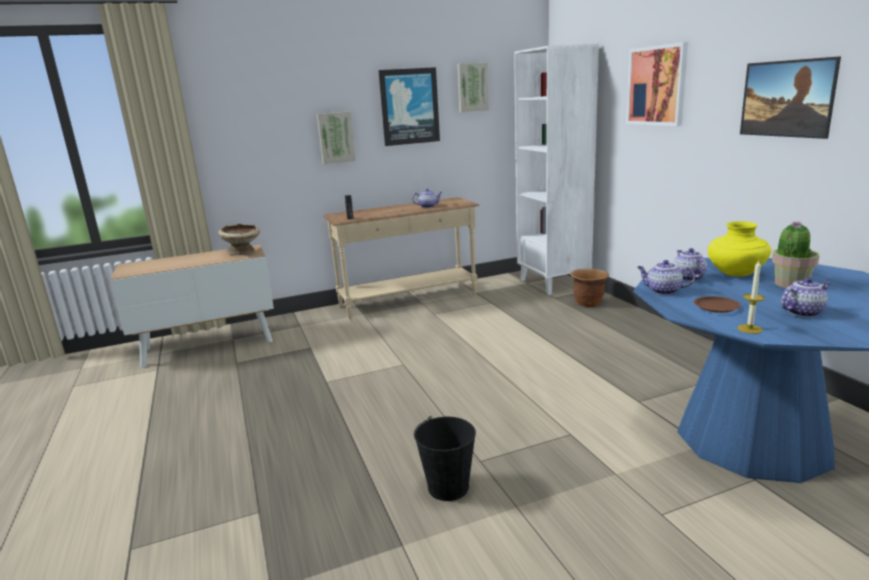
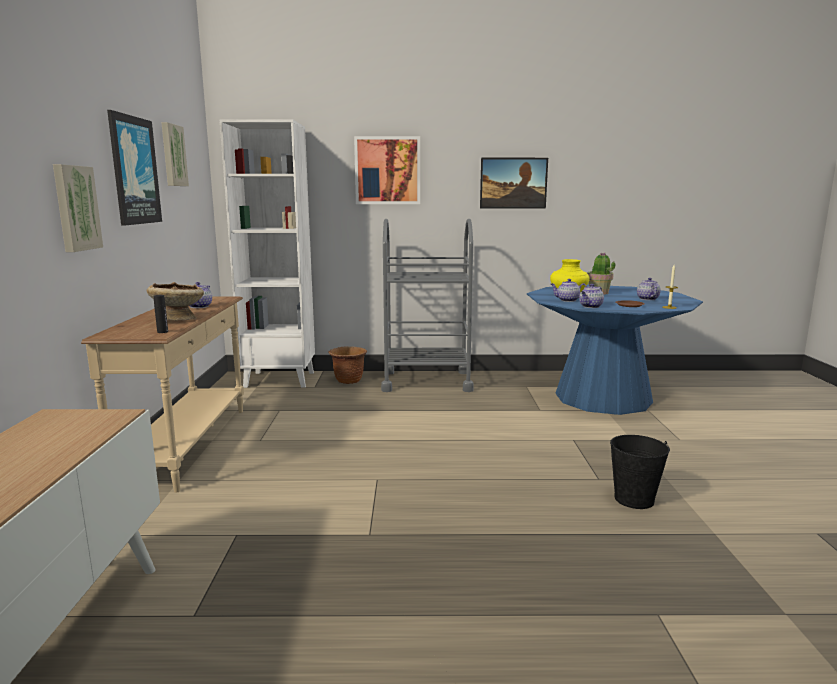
camera: 70 degrees left, 5 degrees down
beige bowl [218,223,260,255] -> beige bowl moved to [147,282,204,321]
none -> grey cart [381,219,474,392]

